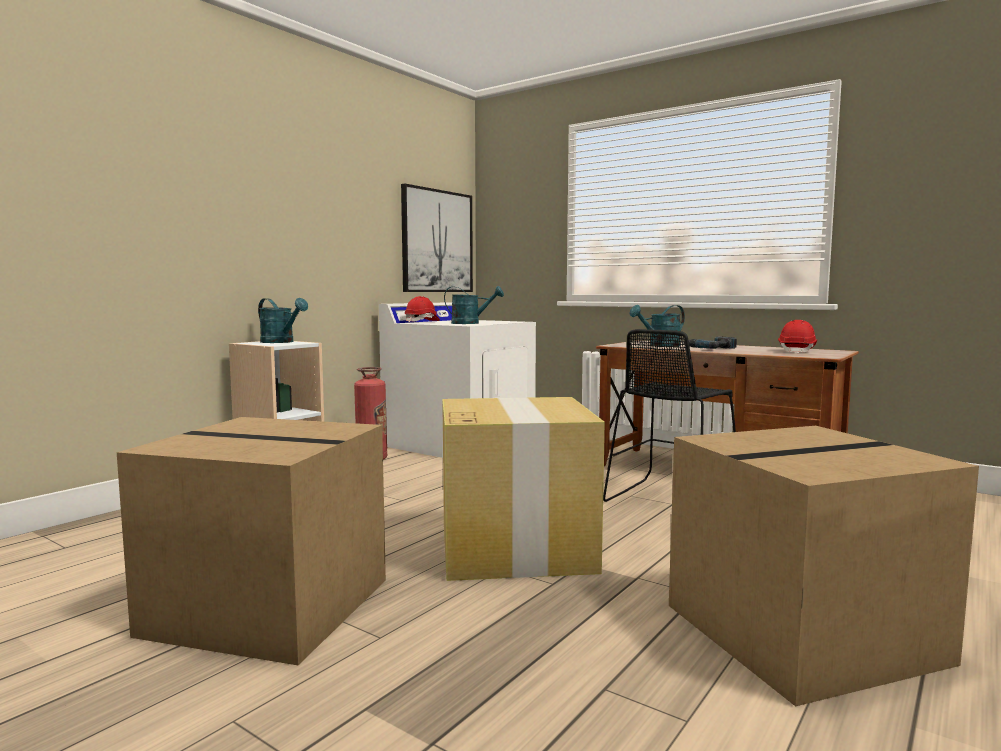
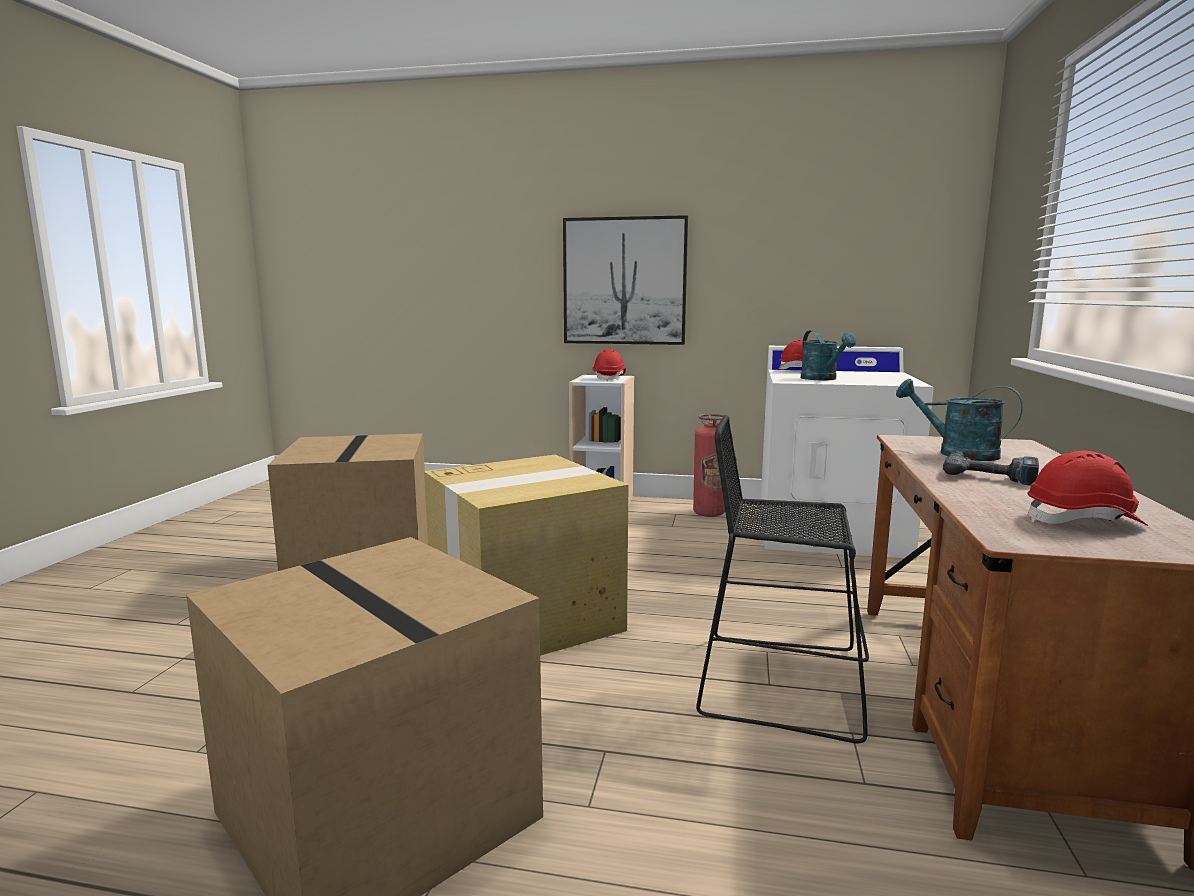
camera: 65 degrees right, 5 degrees up
turquoise watering can [258,298,308,343] -> red hard hat [593,350,626,381]
picture [401,184,473,292] -> picture moved to [563,215,688,345]

